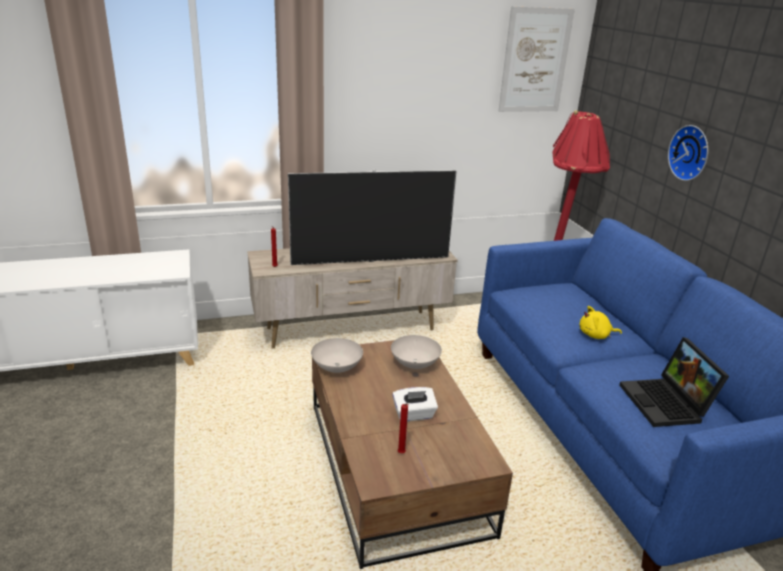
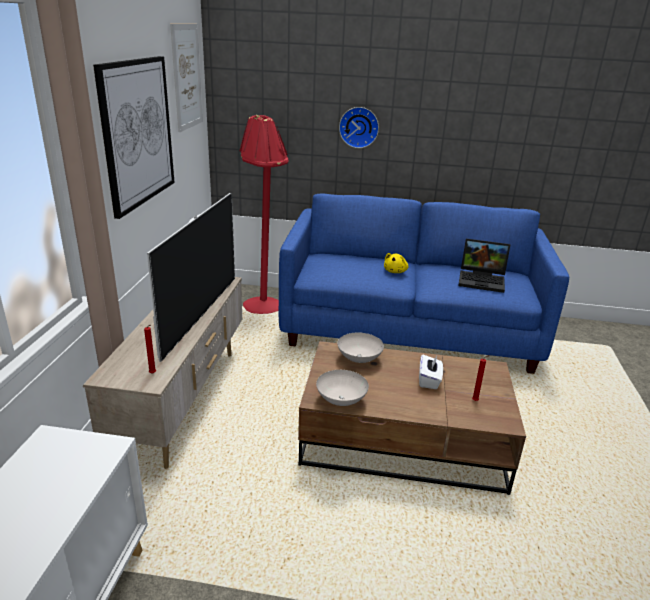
camera: 65 degrees left, 0 degrees up
none -> picture [93,56,175,219]

